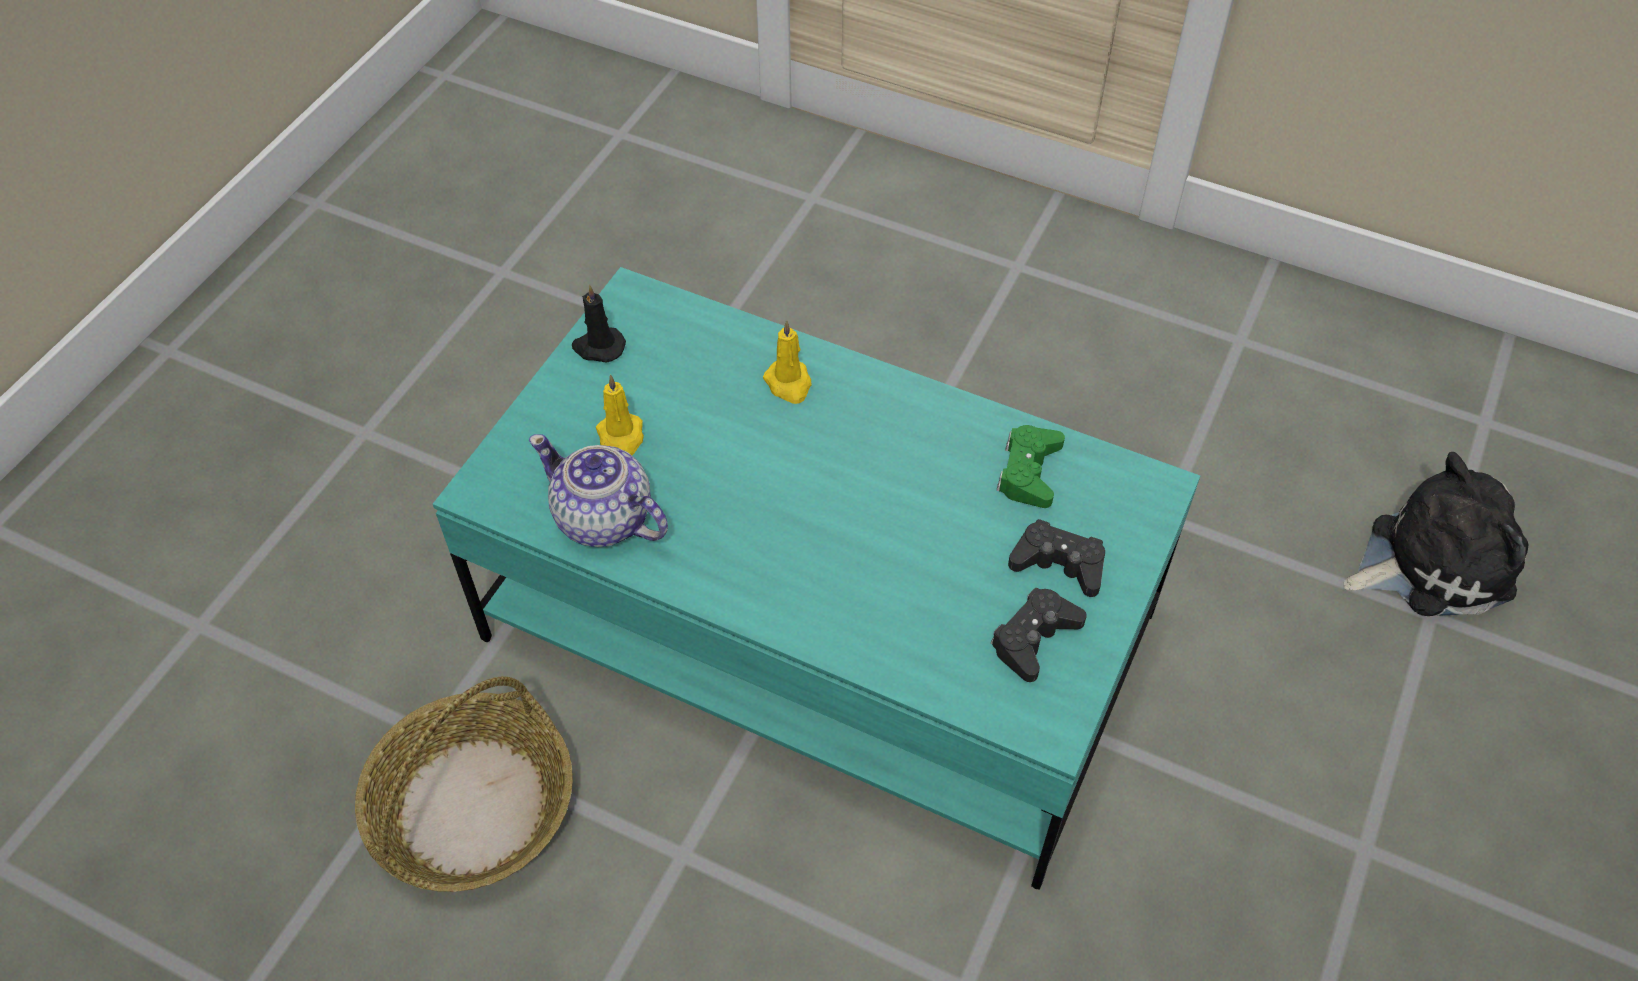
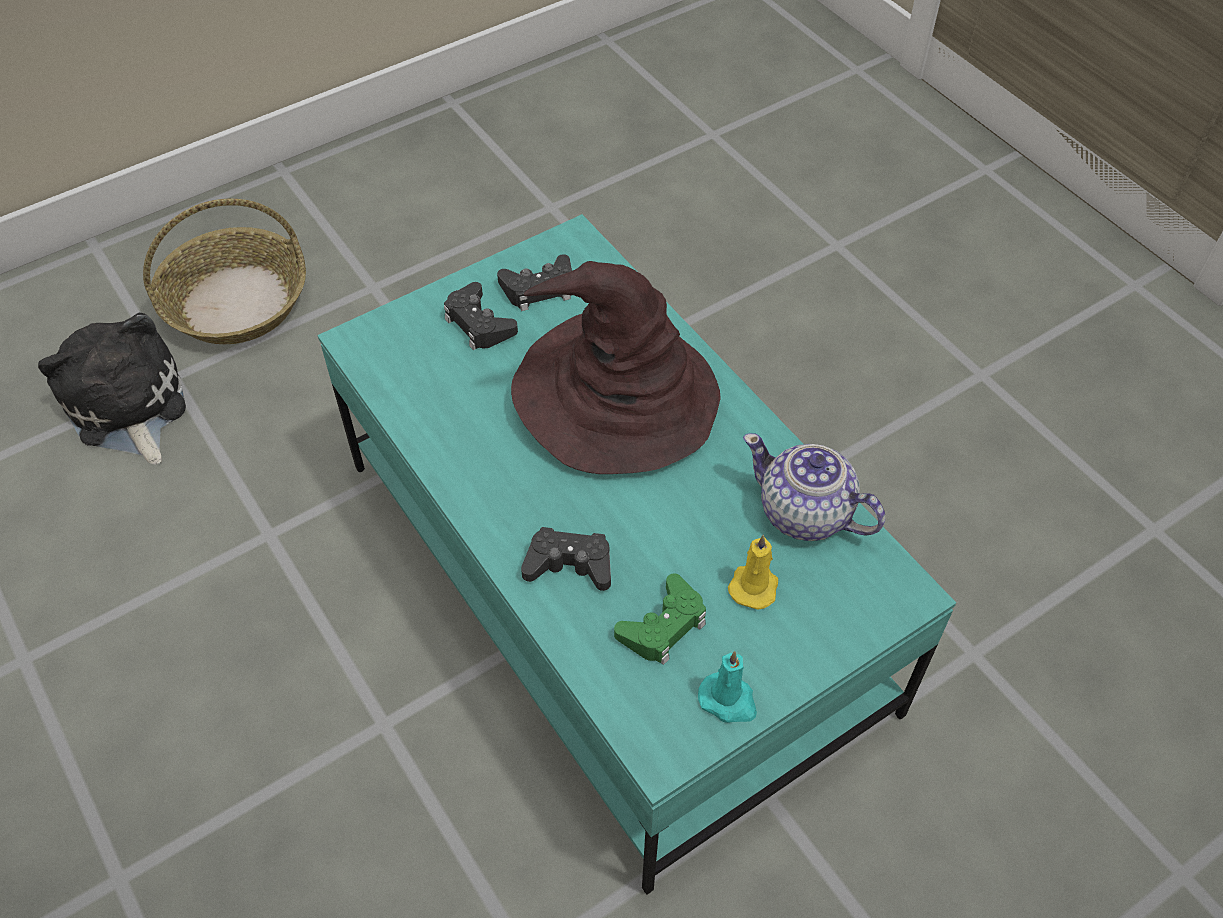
camera: 150 degrees left, 0 degrees up
basket [355,676,573,892] -> basket moved to [143,199,306,344]
teapot [529,434,668,547] -> teapot turned 150 degrees clockwise [743,433,886,541]
black candle [572,284,626,363] -> turquoise candle [698,651,757,723]
yellow candle [763,320,812,404] -> black game controller [521,527,611,591]
green game controller [997,425,1065,508] -> green game controller moved to [614,573,706,665]
plush toy [1343,452,1528,616] -> plush toy turned 45 degrees clockwise [38,313,186,465]
none -> brown hat [511,261,721,474]

